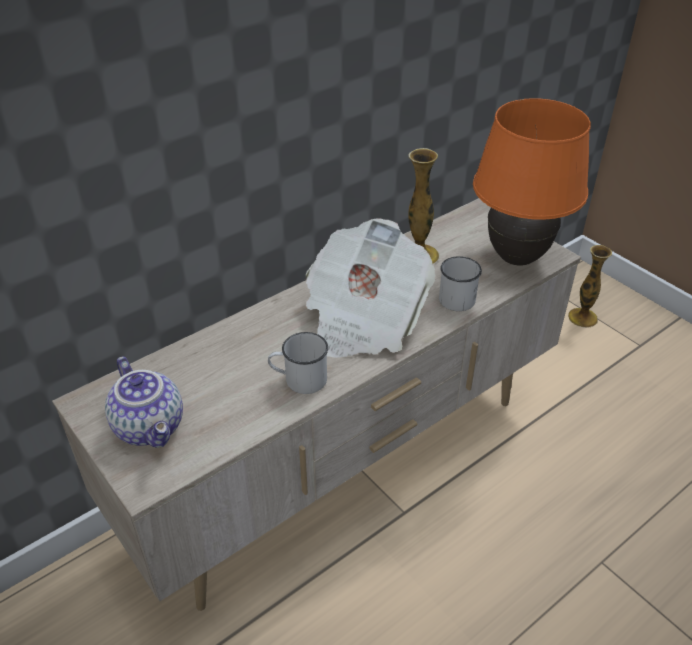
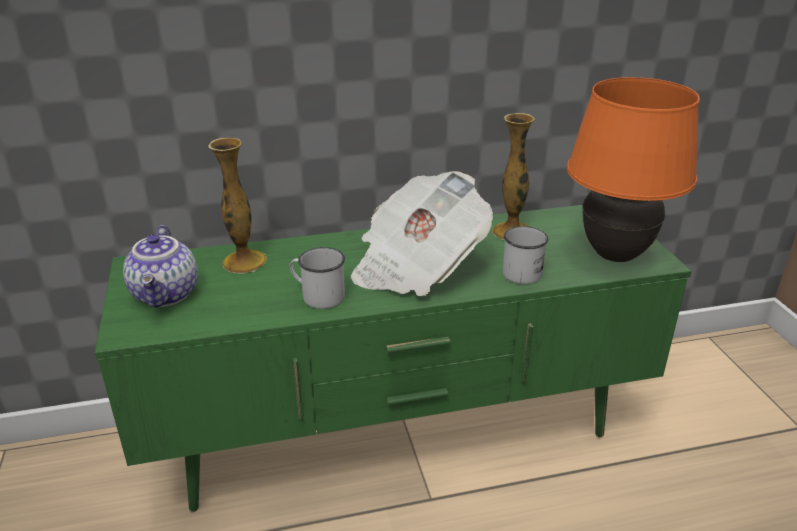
camera: 25 degrees right, 10 degrees down
beige tv stand [52,198,581,611] -> green tv stand [95,205,692,512]
vase [568,245,612,328] -> vase moved to [208,138,267,274]

